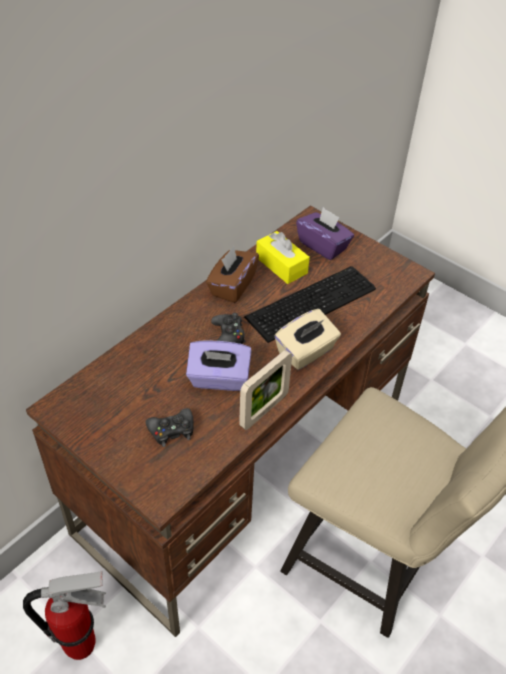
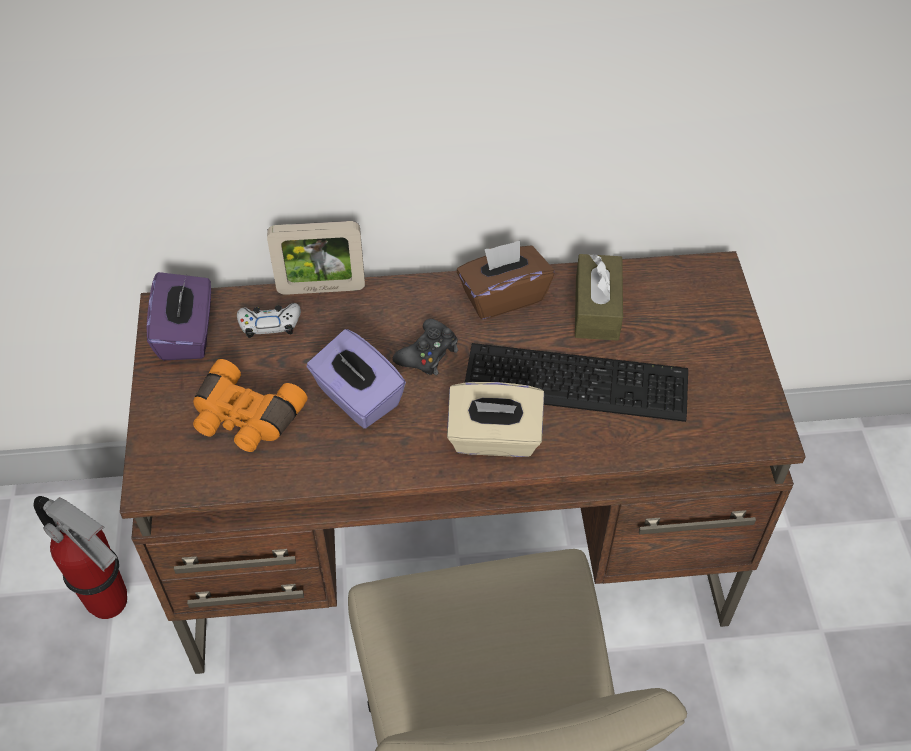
camera: 45 degrees right, 5 degrees up
black game controller [146,408,194,447] -> orange binoculars [193,359,308,452]
picture frame [239,350,292,430] -> picture frame moved to [267,221,365,295]
yellow tissue box [256,231,310,284] -> brown tissue box [575,254,623,341]
purple tissue box [296,207,354,260] -> purple tissue box moved to [147,272,211,360]
none -> white game controller [237,303,301,338]

